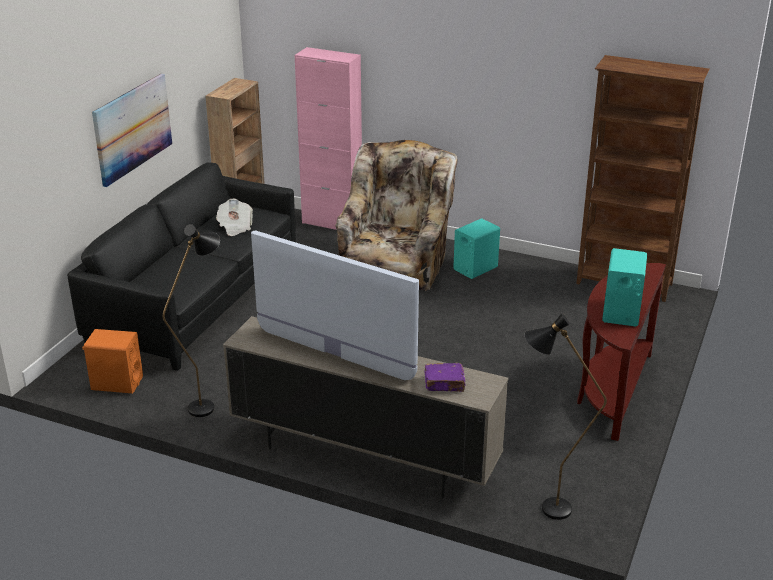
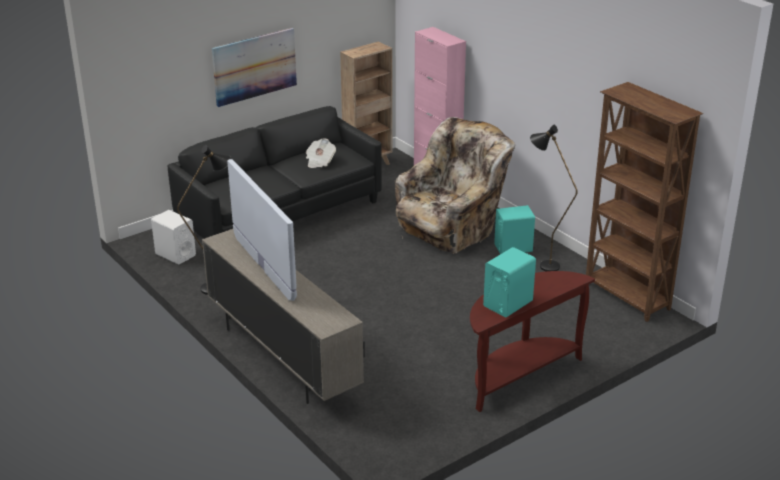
camera: 30 degrees right, 0 degrees up
orange speaker [82,329,143,393] -> white speaker [151,210,196,265]
purple book [424,363,466,392] -> none
black floor lamp [525,313,607,520] -> black floor lamp moved to [530,125,578,271]

